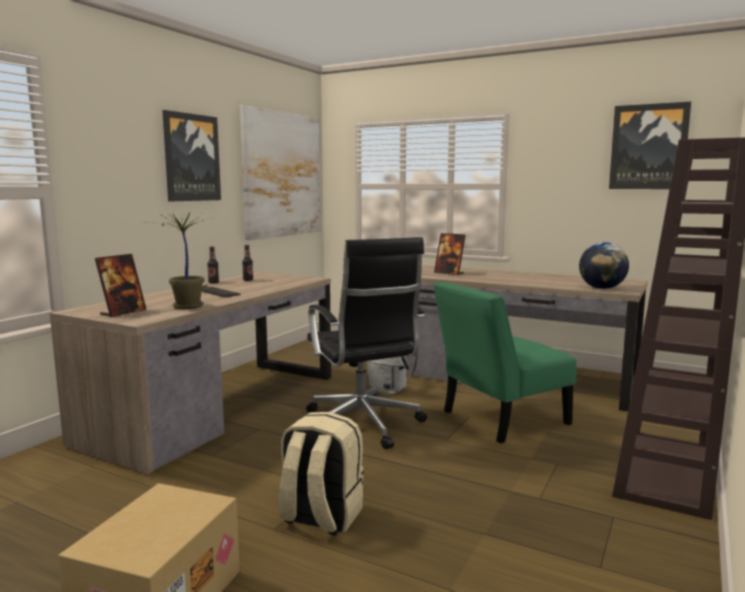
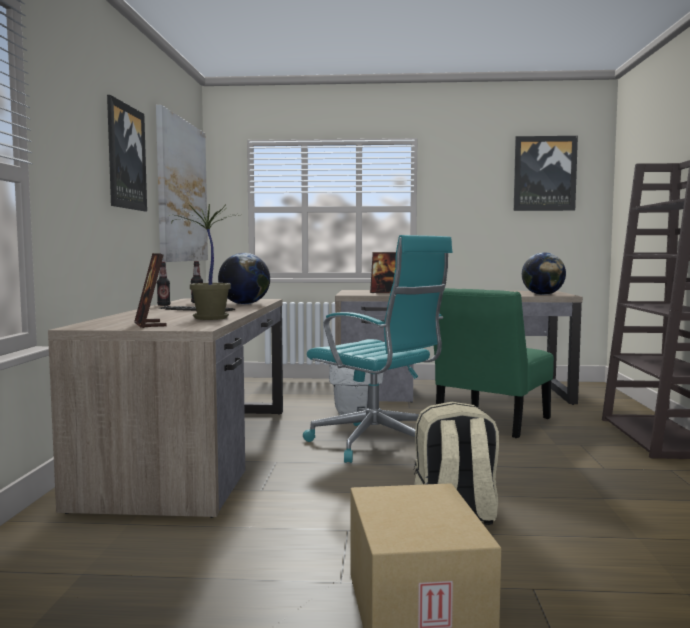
camera: 25 degrees left, 5 degrees down
picture frame [95,254,147,317] -> picture frame turned 150 degrees clockwise [134,253,167,328]
black office chair [306,237,427,449] -> turquoise office chair [303,235,452,463]
none -> globe [218,253,270,304]

